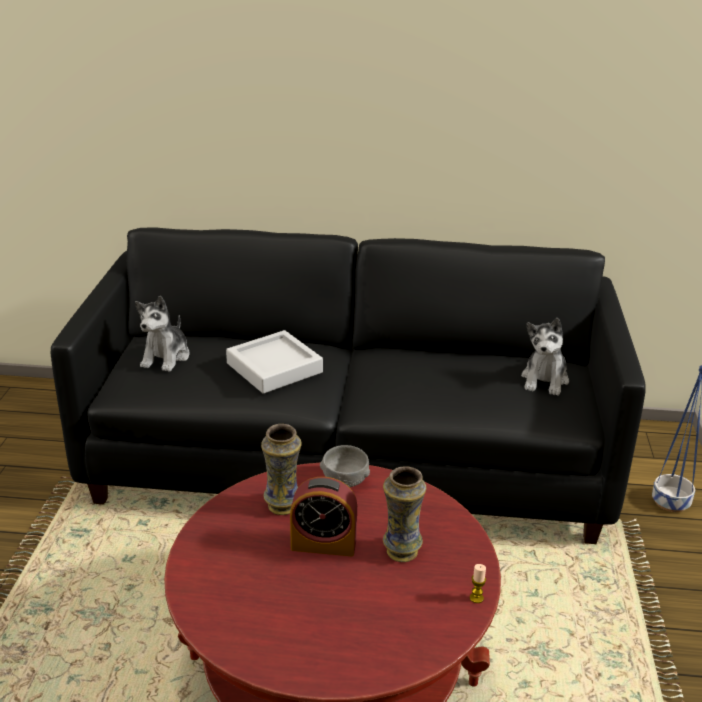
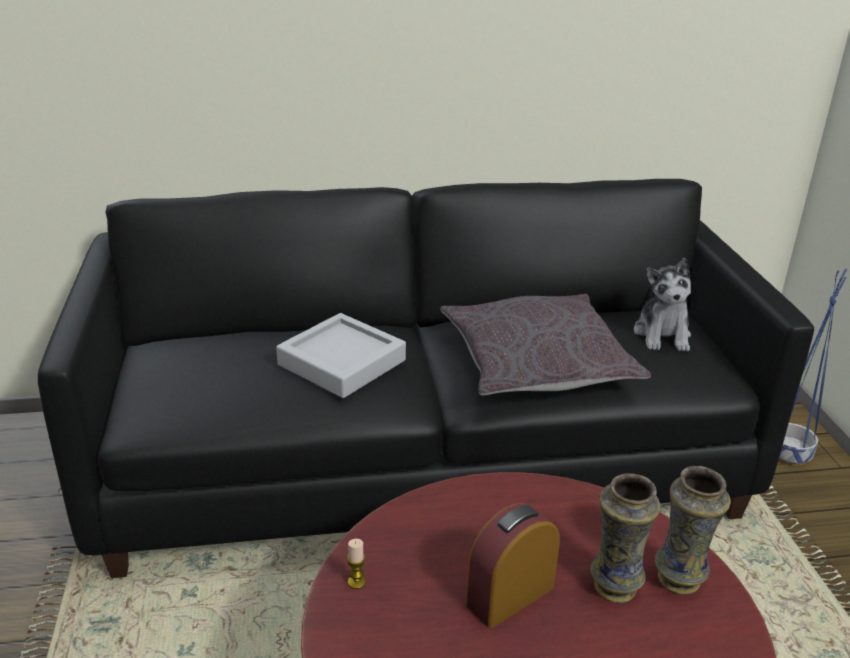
camera: 15 degrees left, 0 degrees up
plush toy [135,296,190,372] -> none
vase [261,424,301,515] -> vase moved to [655,466,731,595]
alarm clock [290,477,357,556] -> alarm clock turned 150 degrees clockwise [466,503,560,628]
grey bowl [320,445,370,487] -> none
candle [470,564,486,603] -> candle moved to [347,539,366,589]
none -> grey pillow [440,294,651,396]

